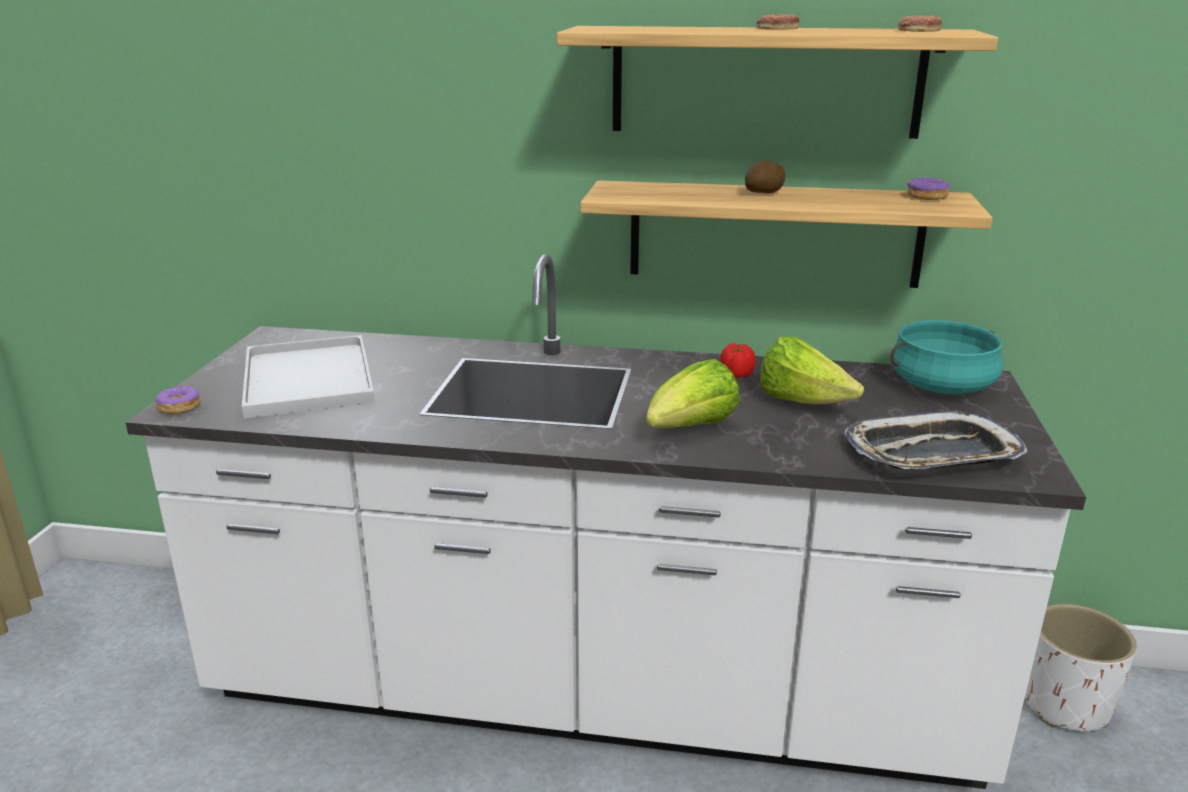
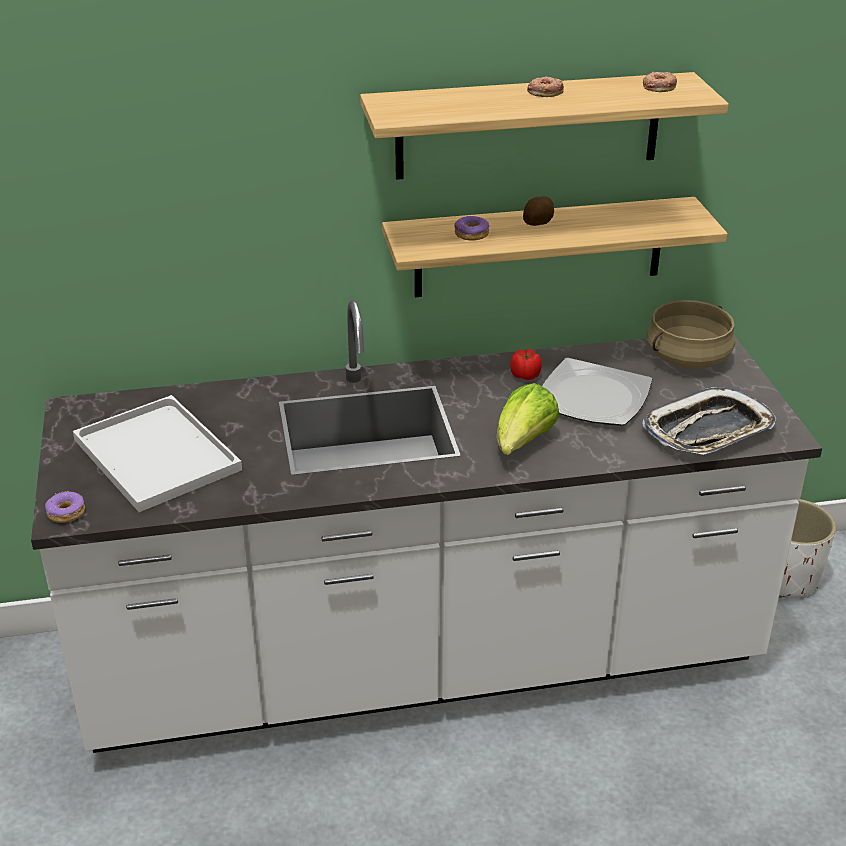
camera: 20 degrees left, 10 degrees up
lettuce [760,336,864,404] -> plate [542,358,652,426]
turquoise cooking pot [890,320,1003,394] -> beige cooking pot [647,300,735,368]
donut [907,177,950,200] -> donut moved to [454,216,489,241]

